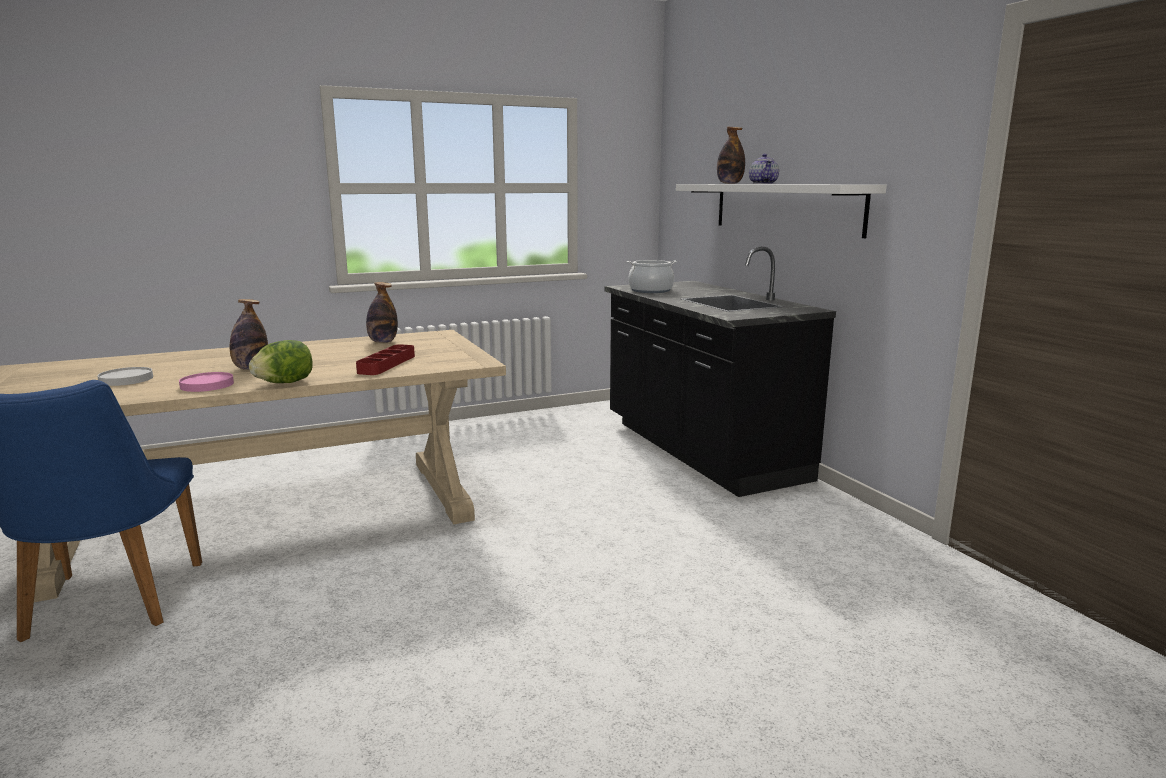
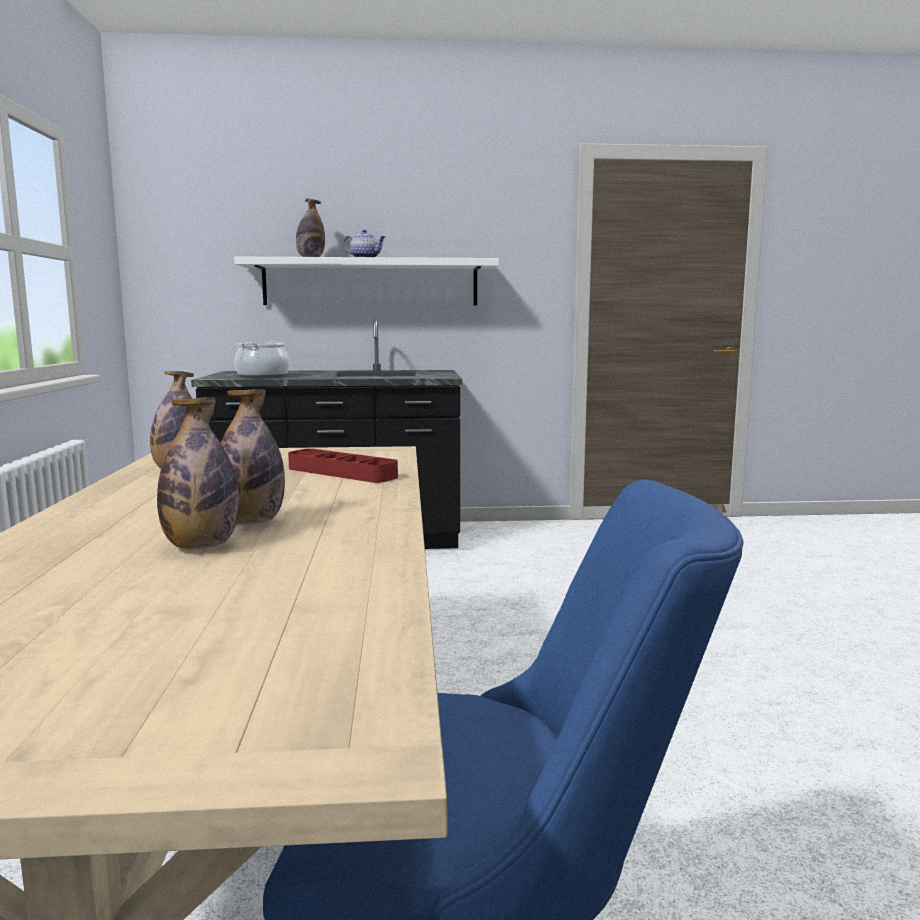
camera: 70 degrees left, 5 degrees down
white plate [97,367,153,386] -> none
pink plate [179,372,234,392] -> none
lettuce [249,340,313,383] -> none
none -> bottle [157,397,239,550]

